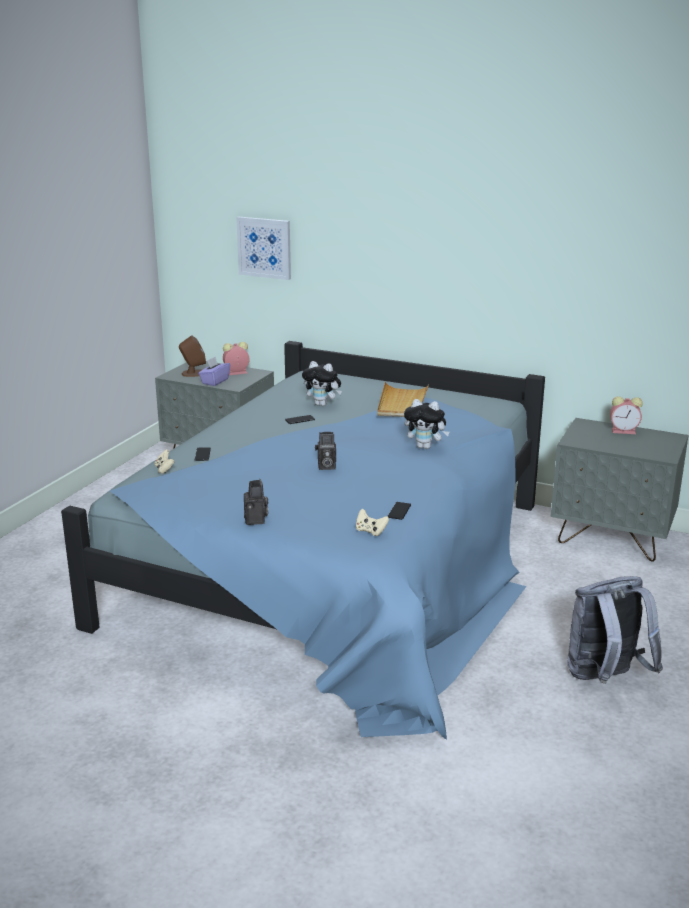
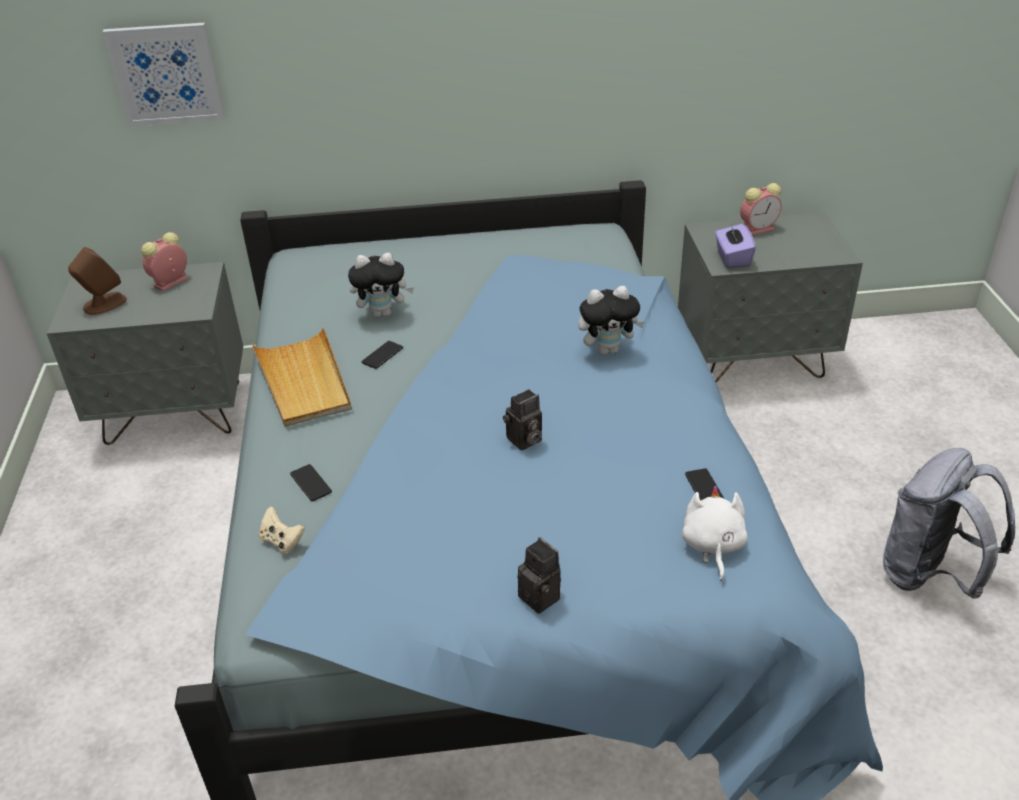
camera: 30 degrees left, 15 degrees up
purple tissue box [198,357,230,386] -> purple tissue box moved to [715,224,756,268]
beige game controller [356,509,389,536] -> white plush toy [682,486,748,581]
beige tray [377,381,429,417] -> beige tray moved to [252,327,352,427]

